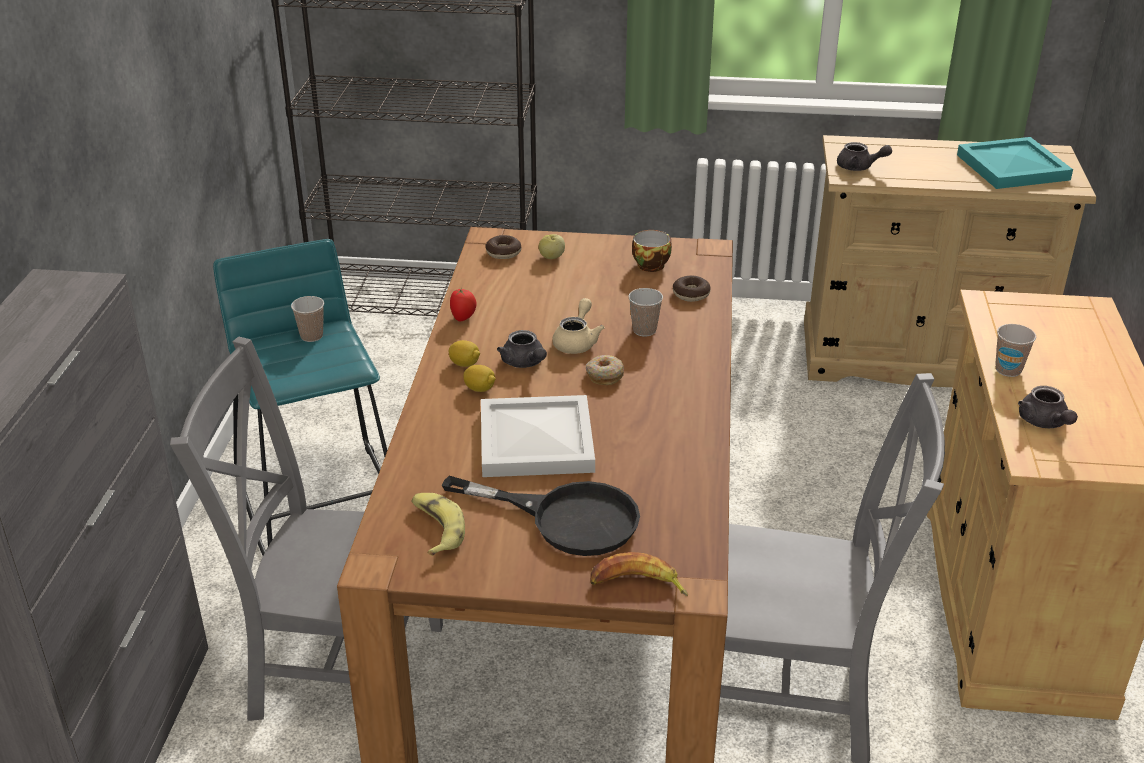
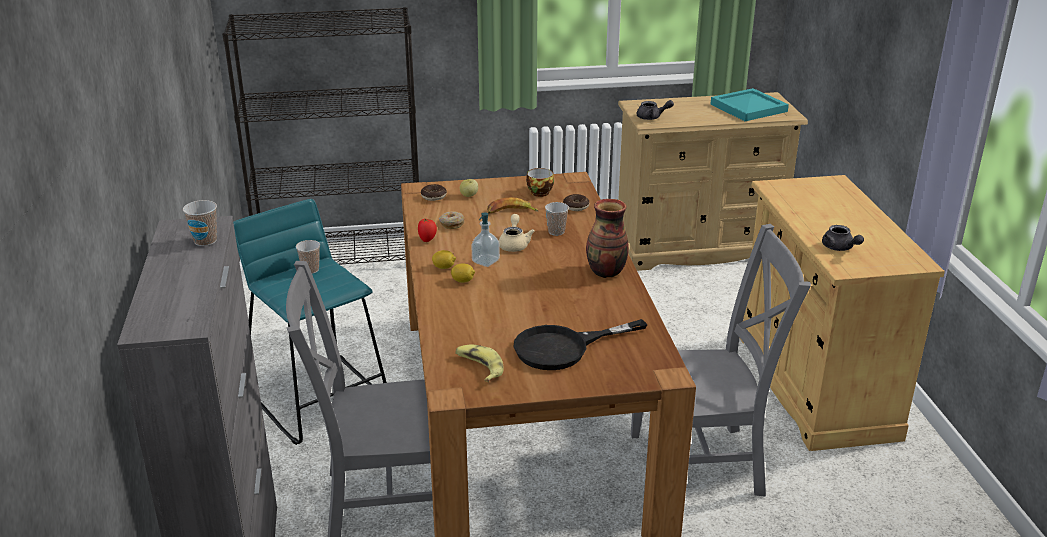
camera: 15 degrees left, 5 degrees down
black frying pan [442,476,640,556] -> black frying pan turned 150 degrees clockwise [513,319,647,370]
white tray [481,395,595,477] -> none
grey teapot [497,330,547,368] -> soap dispenser [471,212,500,267]
donut [586,355,624,385] -> donut moved to [439,211,465,229]
banana [590,552,688,596] -> banana moved to [487,197,539,214]
cup [995,324,1036,377] -> cup moved to [183,200,217,246]
none -> vase [586,199,629,278]

